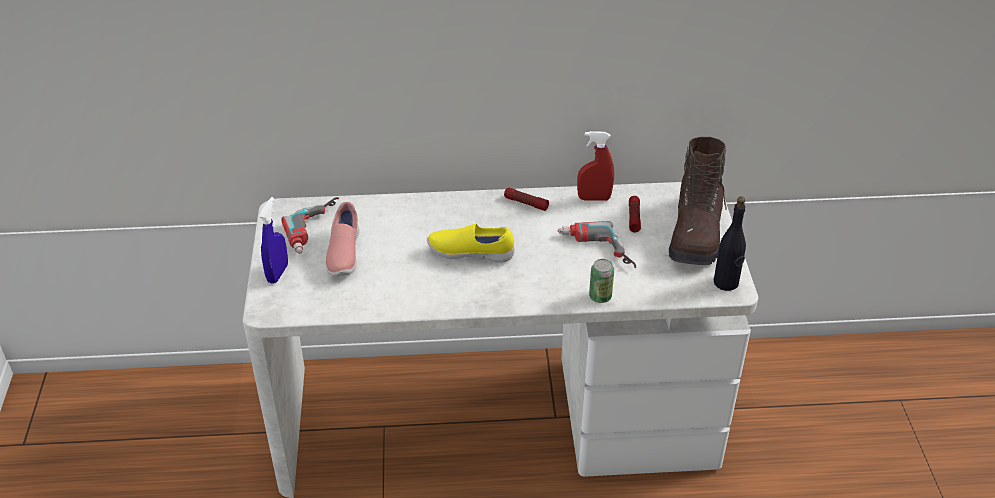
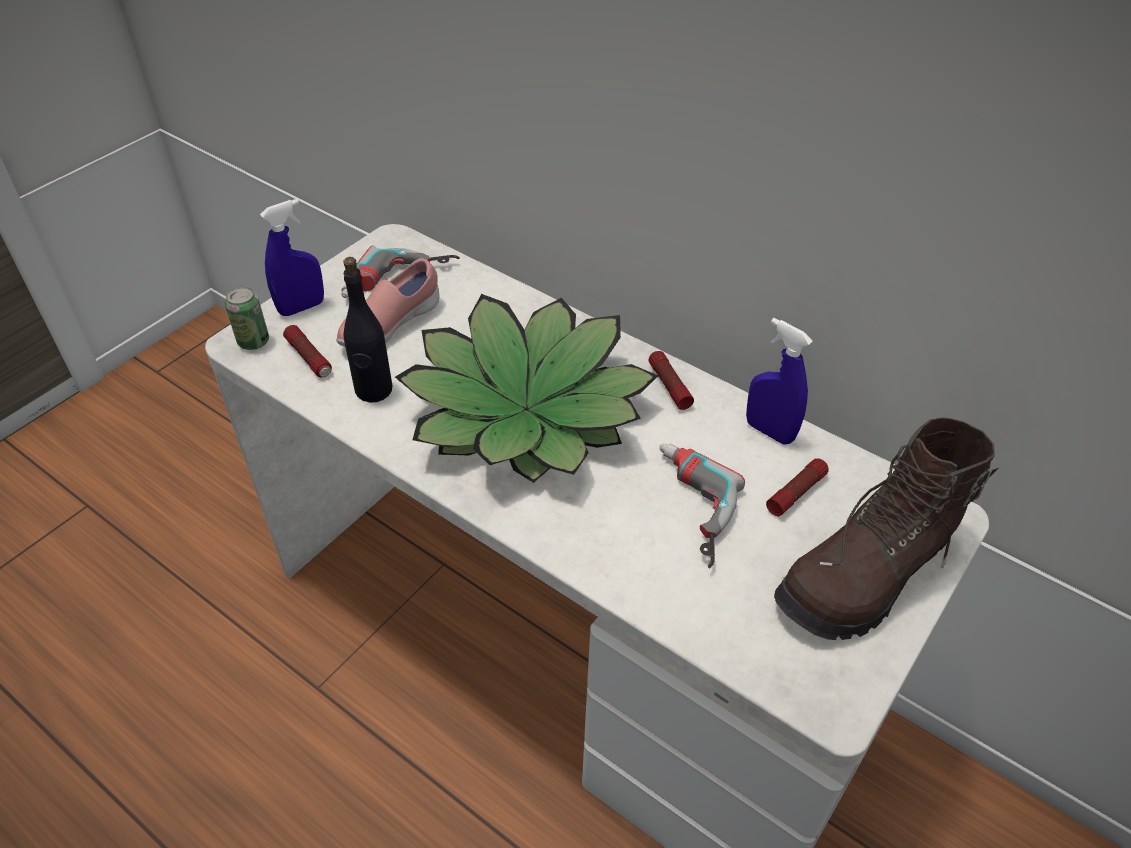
camera: 40 degrees right, 5 degrees up
yellow shoe [427,224,514,263] -> potted plant [395,294,658,483]
red spray bottle [577,131,614,201] -> blue spray bottle [746,318,813,444]
can [589,259,614,303] -> can moved to [225,286,269,350]
black bottle [714,197,746,291] -> black bottle moved to [343,257,392,402]
none -> flashlight [283,325,332,377]

